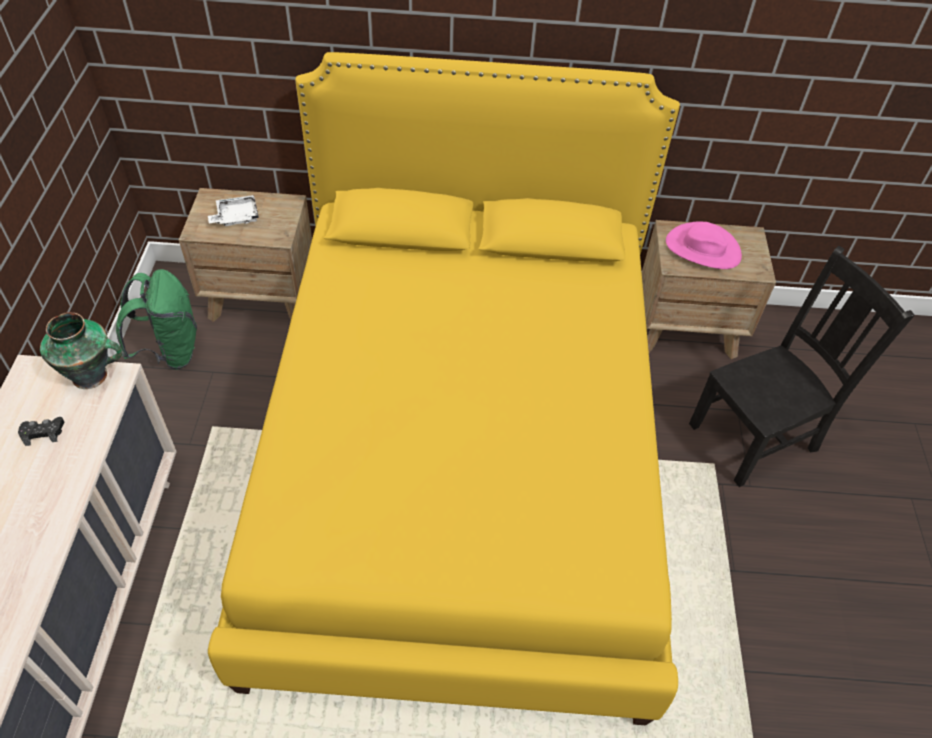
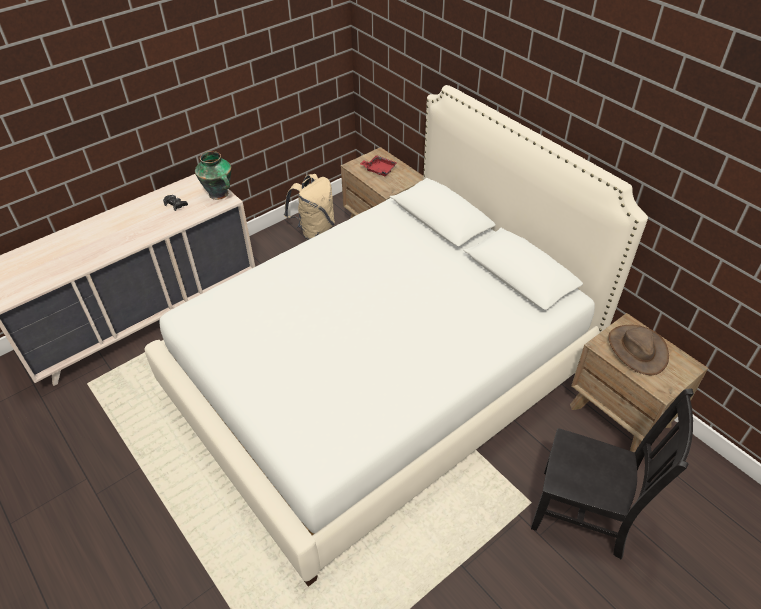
camera: 50 degrees right, 5 degrees down
green backpack [116,269,197,370] -> beige backpack [284,174,335,240]
yellow bed [208,52,680,725] -> white bed [145,85,648,587]
white tray [208,195,259,226] -> red tray [360,155,397,176]
pink hat [666,221,742,269] -> brown hat [608,325,669,375]

